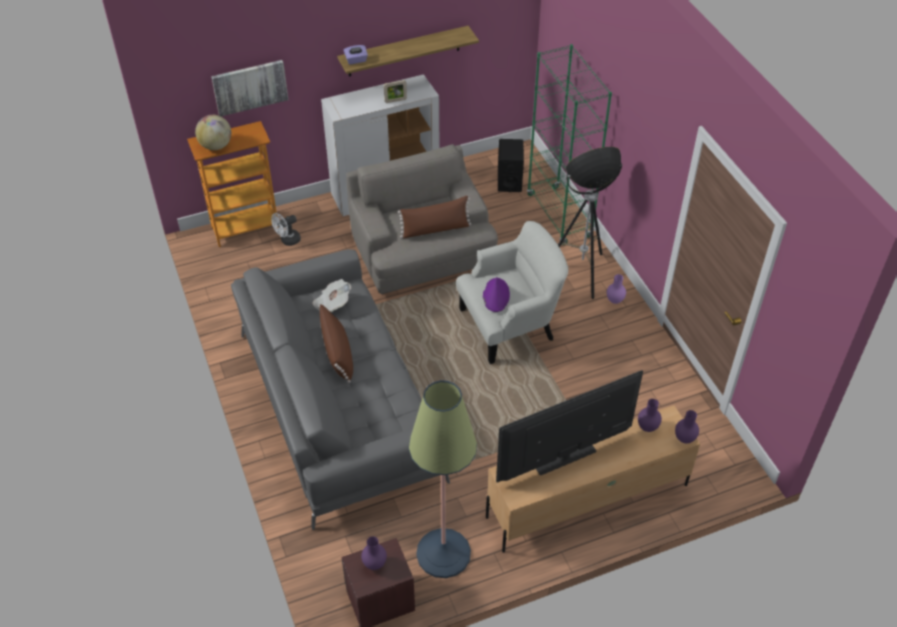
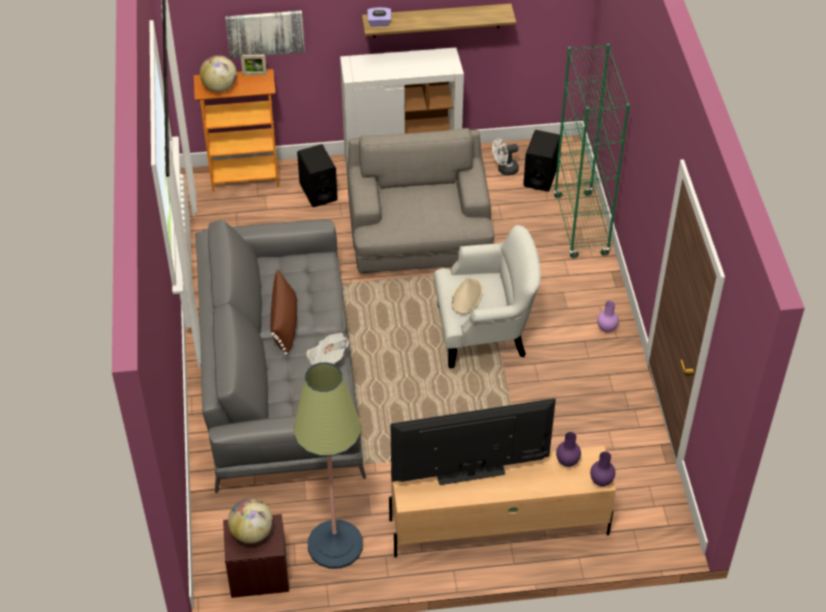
camera: 15 degrees right, 0 degrees up
white fan [271,213,301,246] -> white fan moved to [492,138,519,176]
newspaper [312,279,351,312] -> newspaper moved to [306,333,349,365]
purple vase [361,536,387,570] -> globe [228,499,273,544]
picture frame [384,80,407,103] -> picture frame moved to [241,54,267,75]
brown pillow [398,196,471,238] -> none
purple hat [483,277,510,312] -> beige hat [452,278,483,314]
floor lamp [558,147,622,299] -> none
none -> black speaker [297,144,338,207]

